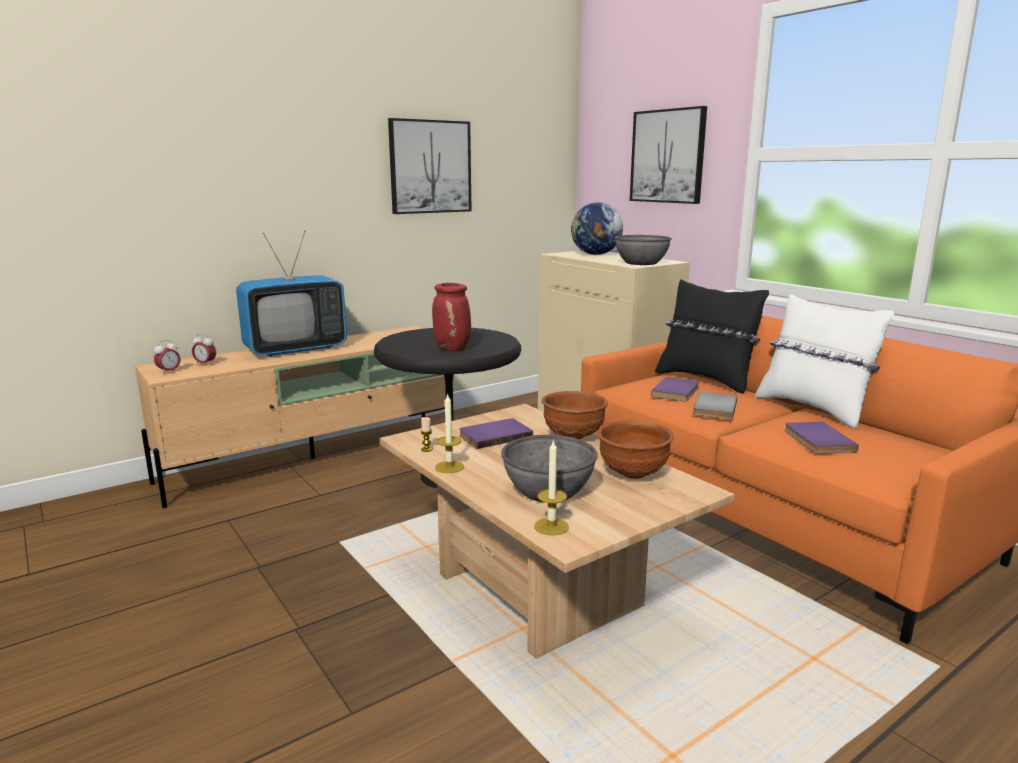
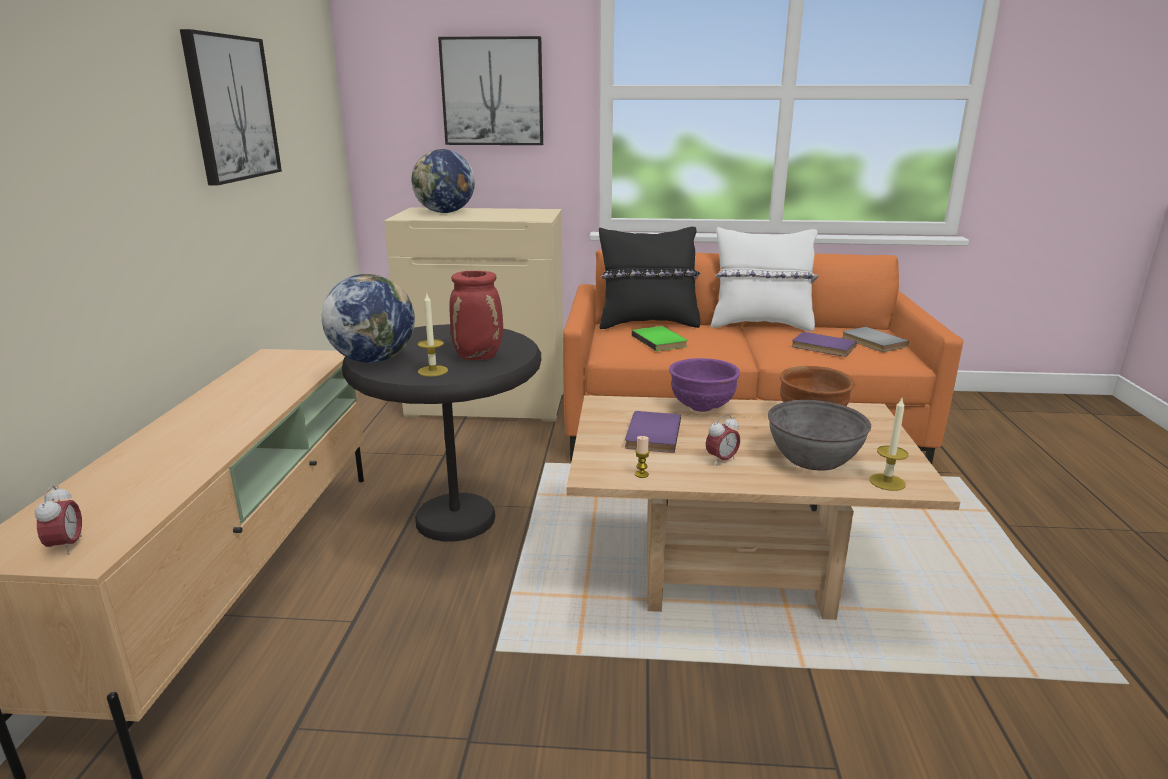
camera: 50 degrees left, 5 degrees up
alarm clock [192,334,216,366] -> alarm clock moved to [706,415,740,466]
television [236,231,347,357] -> none
candle [435,394,464,473] -> candle moved to [418,294,448,377]
brown bowl [542,391,608,439] -> purple bowl [669,358,740,412]
grey bowl [614,235,672,265] -> none
purple book [651,377,699,402] -> green book [632,326,687,351]
grey book [693,392,737,420] -> grey book moved to [842,327,909,352]
none -> globe [322,274,415,363]

